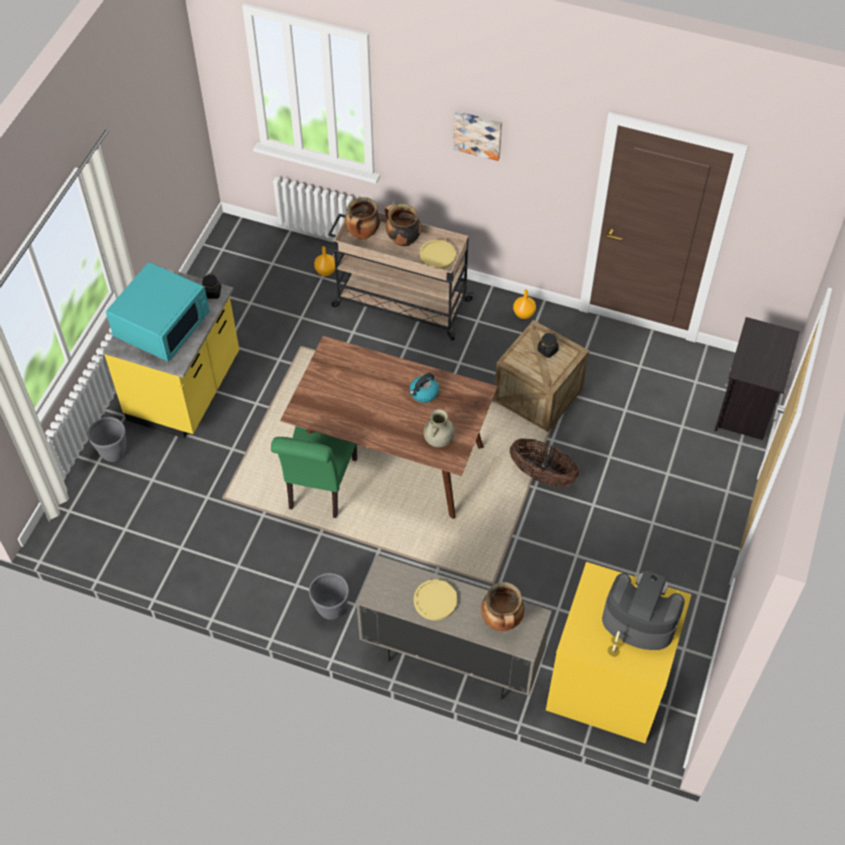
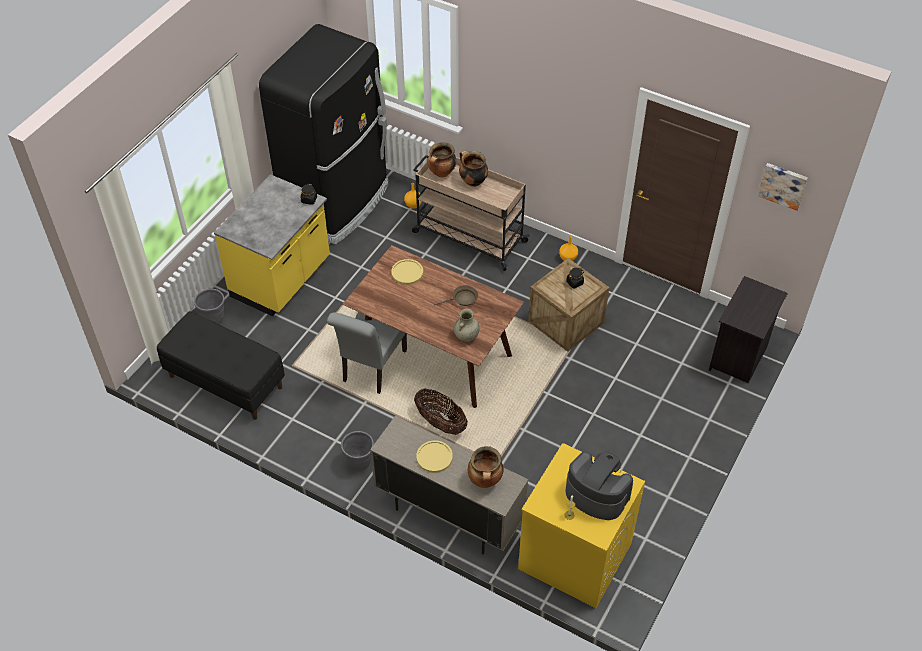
camera: 10 degrees right, 5 degrees down
turquoise microwave [106,262,210,362] -> none
green chair [271,426,357,518] -> grey chair [327,312,407,394]
kettle [410,373,439,403] -> brown frying pan [434,285,478,306]
yellow plate [420,240,456,269] -> yellow plate moved to [391,259,423,285]
picture [453,111,502,161] -> picture moved to [758,163,808,211]
basket [510,438,579,487] -> basket moved to [414,388,468,435]
none -> black bench [157,311,285,420]
none -> black fridge [259,24,389,245]

